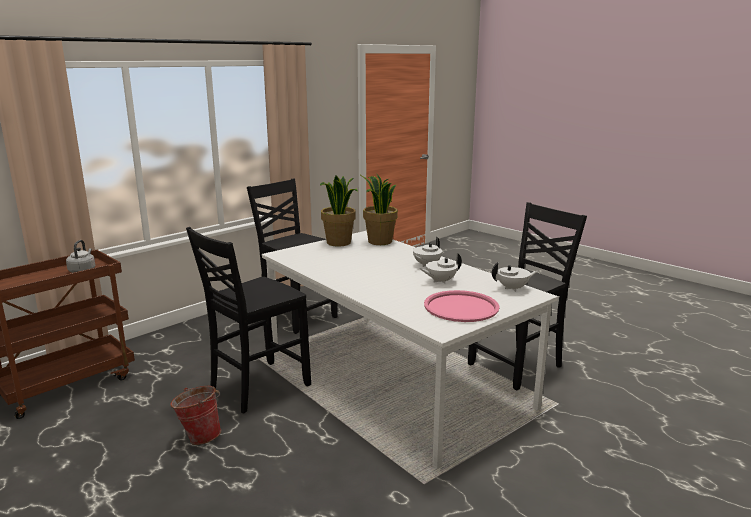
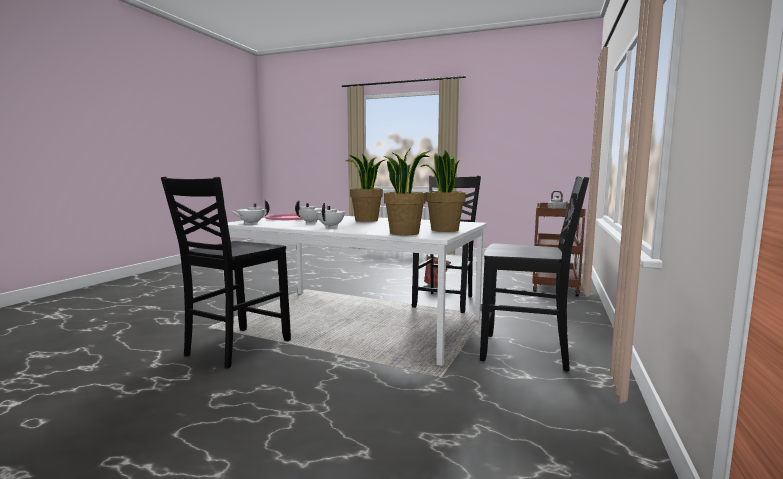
camera: 155 degrees right, 10 degrees down
none -> potted plant [346,154,385,222]

